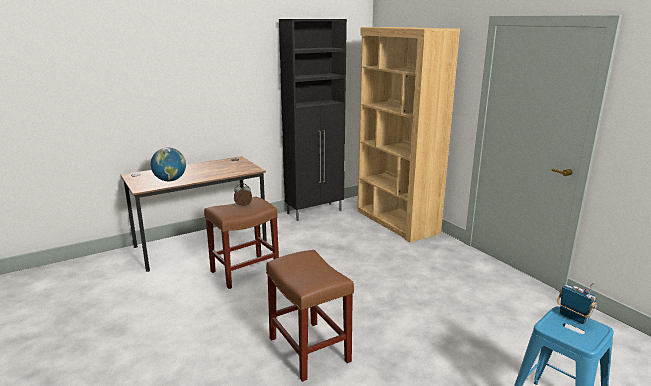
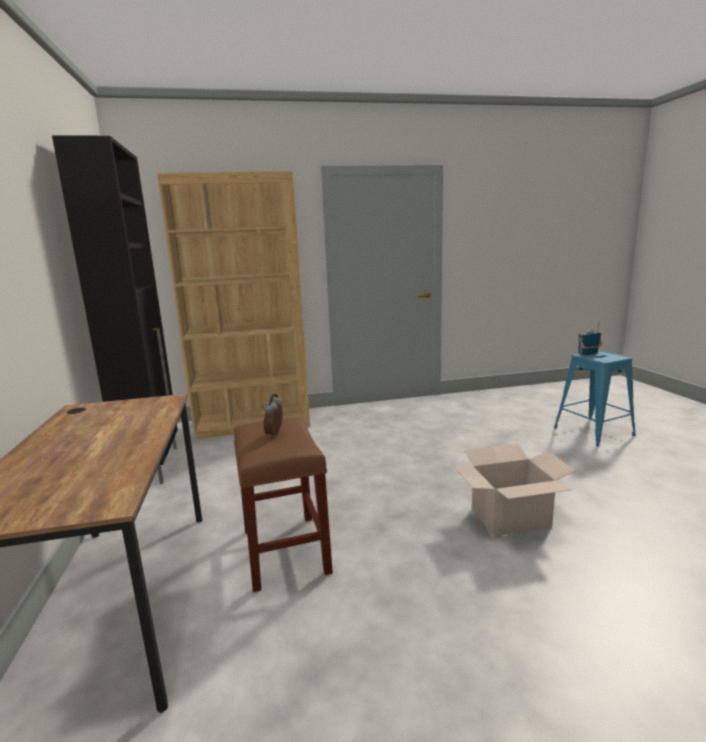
camera: 70 degrees left, 5 degrees down
globe [151,148,186,181] -> none
brown stool [266,250,354,382] -> cardboard box [454,444,576,536]

